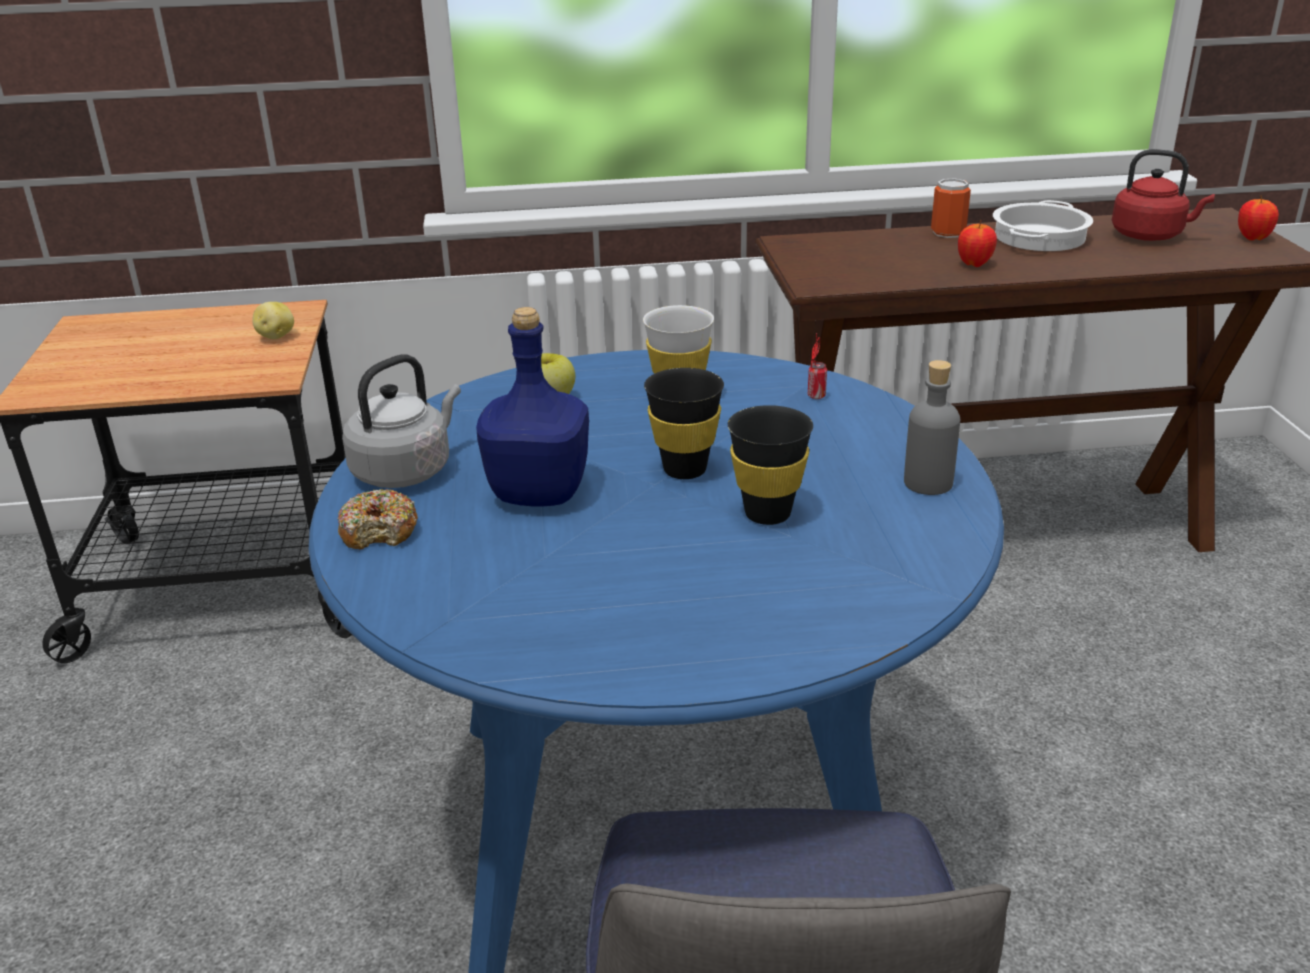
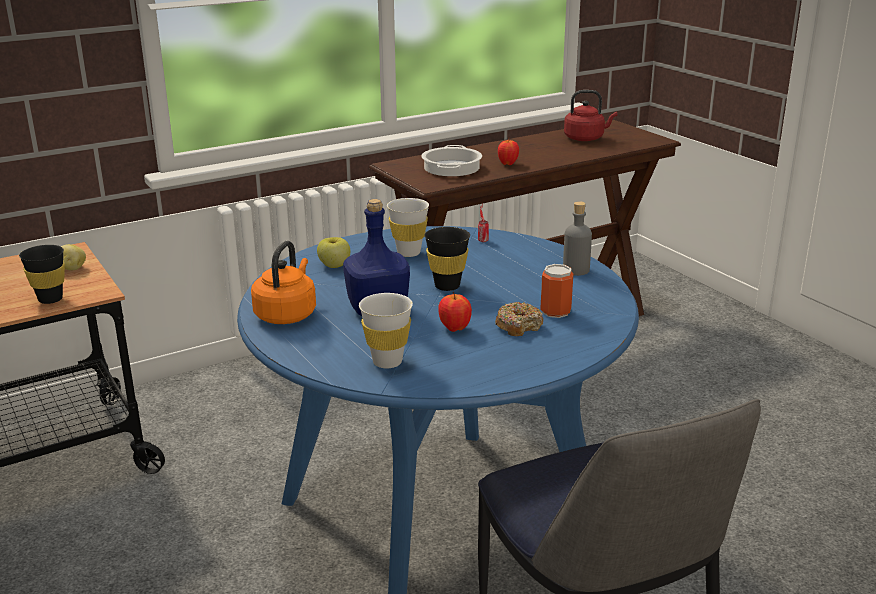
camera: 25 degrees left, 5 degrees down
donut [338,489,418,550] -> donut moved to [495,302,543,336]
grey kettle [342,354,461,488] -> orange kettle [251,241,316,324]
black cup [728,405,813,525] -> black cup moved to [19,245,65,304]
can [931,178,971,238] -> can moved to [540,264,573,318]
cooking pot [993,200,1093,251] -> cooking pot moved to [421,145,482,176]
apple [1238,195,1279,241] -> apple moved to [438,292,472,332]
none -> white cup [359,293,413,369]

